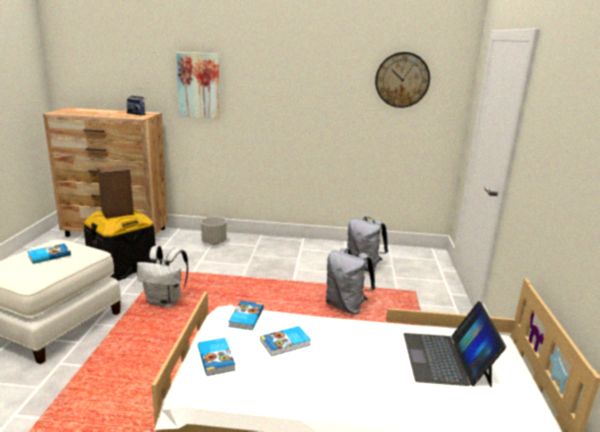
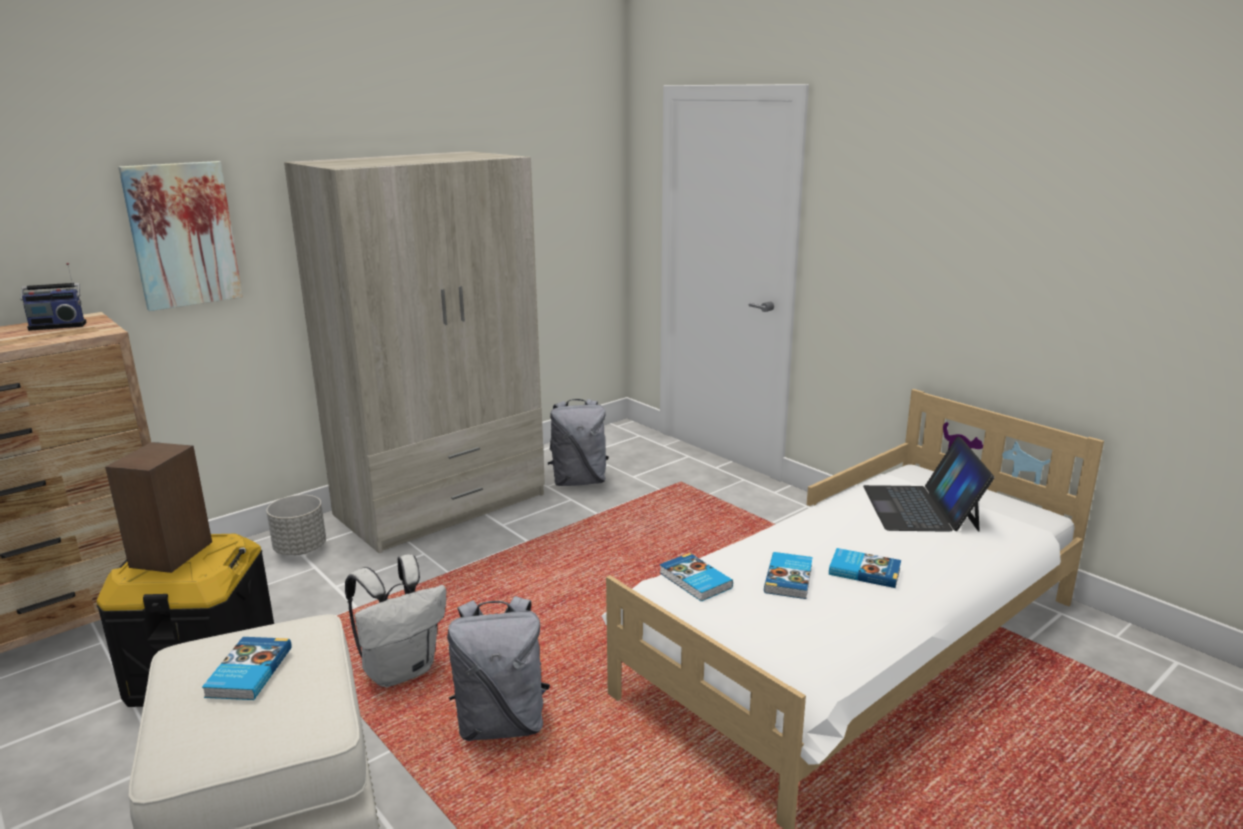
camera: 45 degrees left, 0 degrees up
book [198,338,236,376] -> book moved to [829,548,901,588]
grey backpack [326,248,375,314] -> grey backpack moved to [447,596,550,741]
wall clock [375,52,430,108] -> none
laptop [404,301,506,387] -> laptop turned 45 degrees clockwise [863,436,995,532]
none -> beige wardrobe [284,151,545,553]

